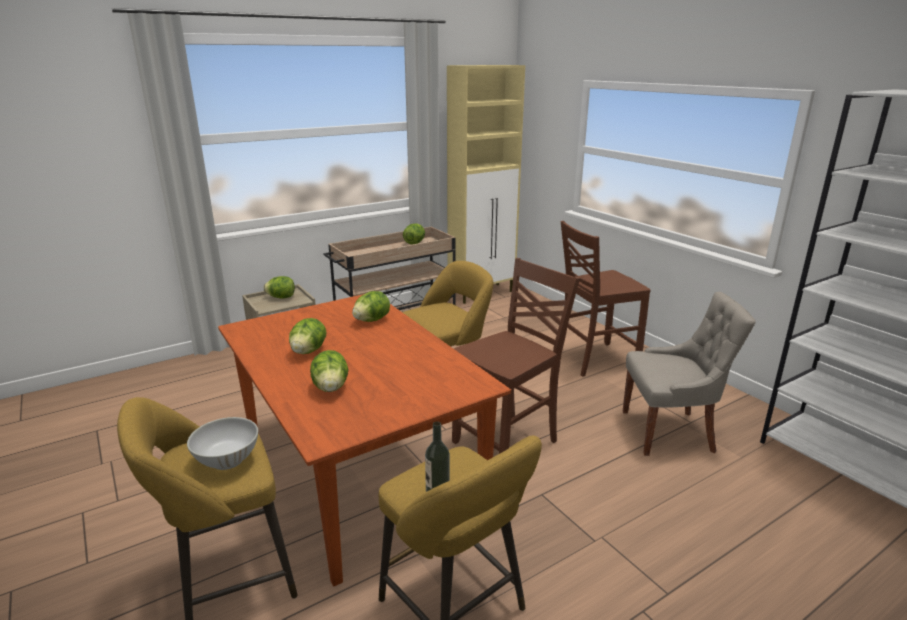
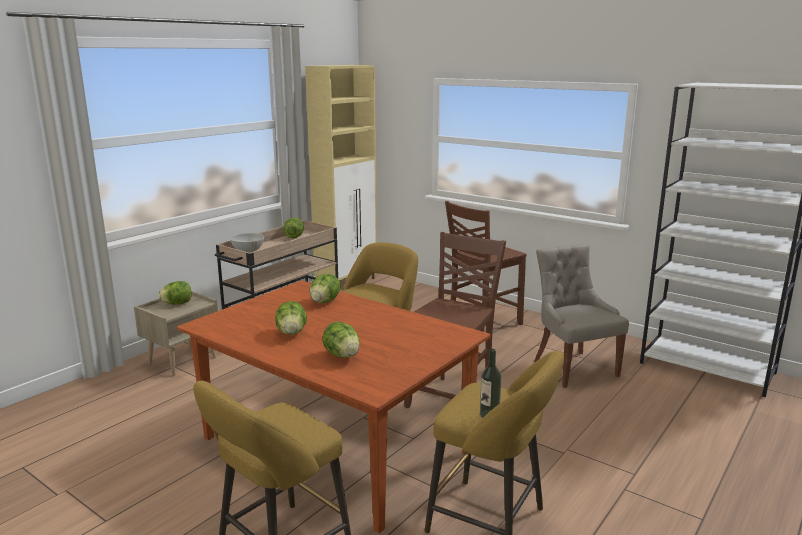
camera: 20 degrees left, 5 degrees down
white bowl [187,417,258,470] -> white bowl moved to [230,233,264,253]
grey chair [623,292,756,456] -> grey chair turned 90 degrees counterclockwise [534,244,629,388]

